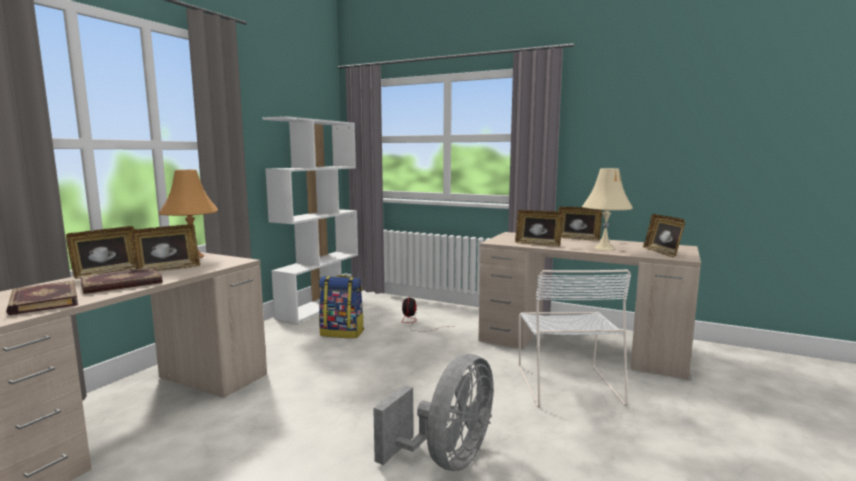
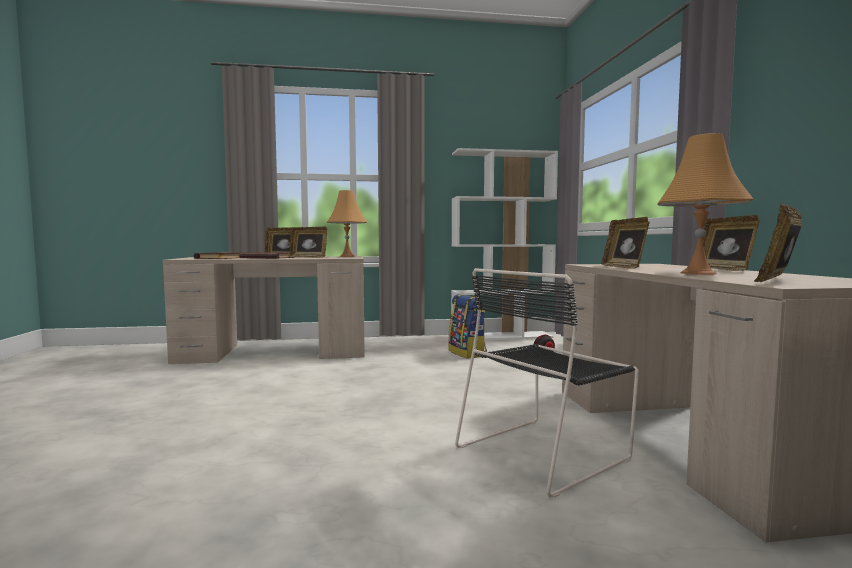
camera: 55 degrees right, 5 degrees down
grey fan [373,354,493,471] -> none
white chair [519,269,631,407] -> black chair [455,268,639,498]
beige table lamp [582,168,633,250] -> orange table lamp [657,133,753,275]

